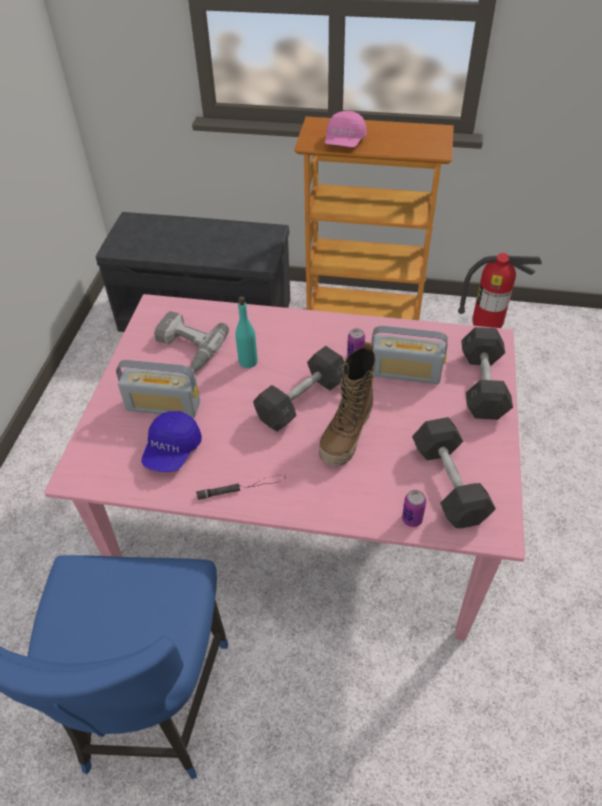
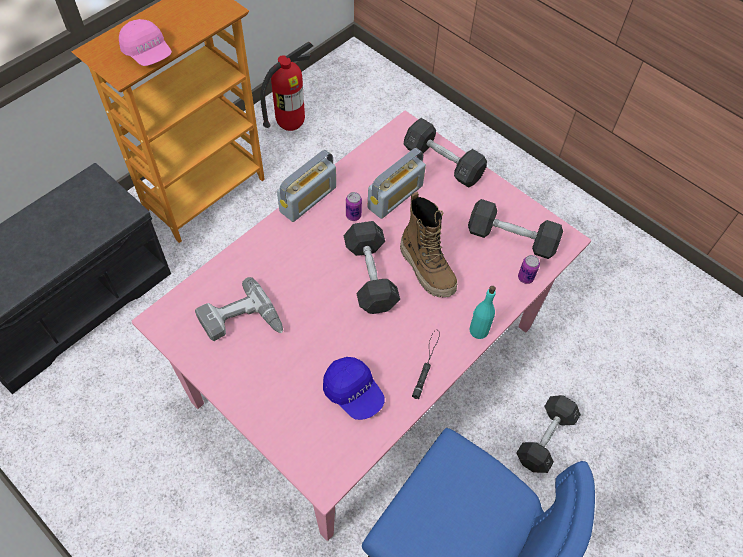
camera: 60 degrees left, 10 degrees up
radio [116,360,200,418] -> radio moved to [277,150,336,222]
turquoise bottle [235,296,258,368] -> turquoise bottle moved to [470,286,496,339]
none -> grey dumbbell [517,395,581,473]

